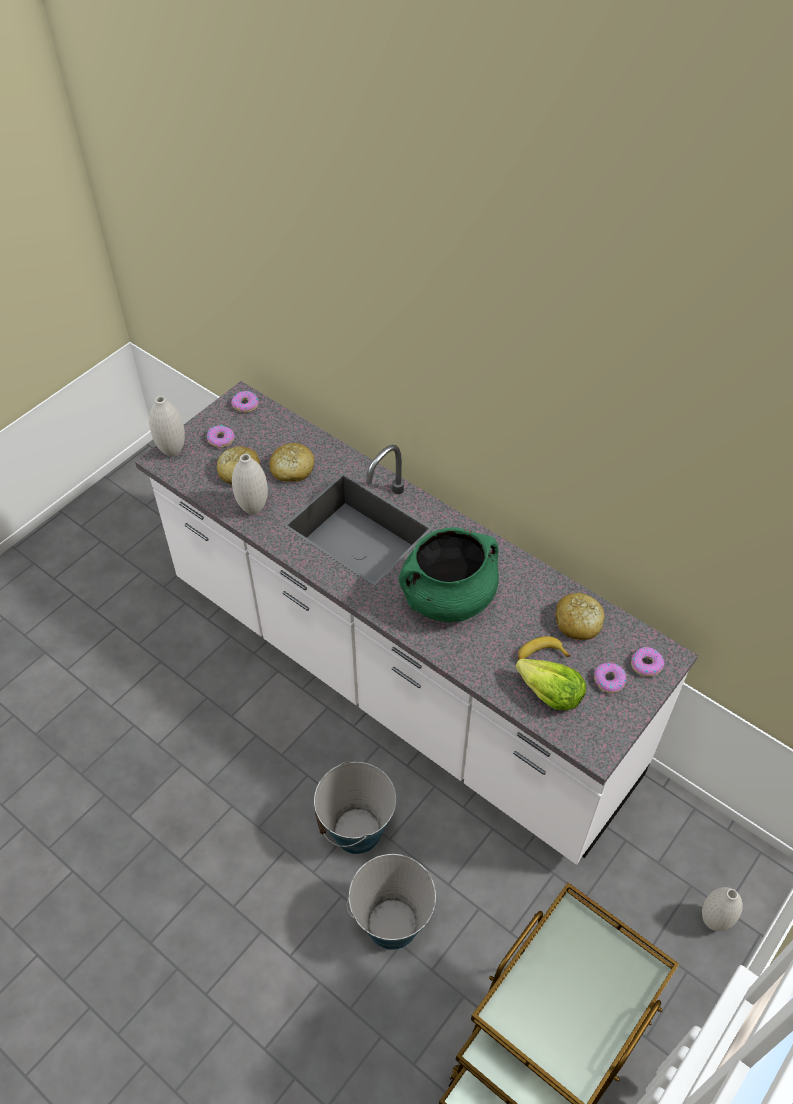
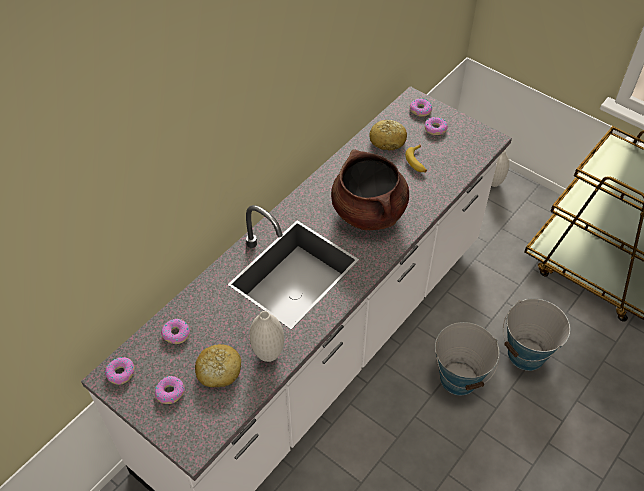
camera: 90 degrees left, 0 degrees up
white vase [149,396,185,457] -> none
bread [269,443,314,482] -> none
green cooking pot [399,527,499,622] -> brown cooking pot [331,149,409,230]
lettuce [515,659,586,710] -> none
none -> donut [161,319,190,344]

